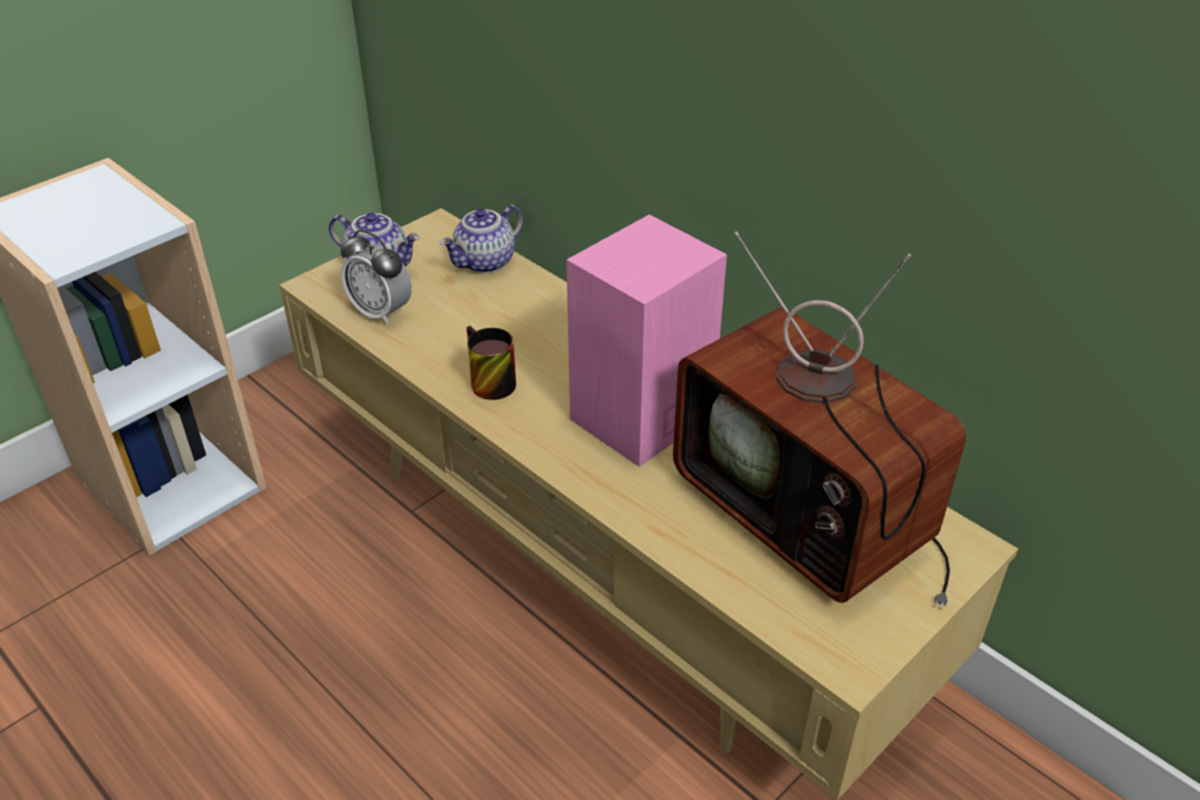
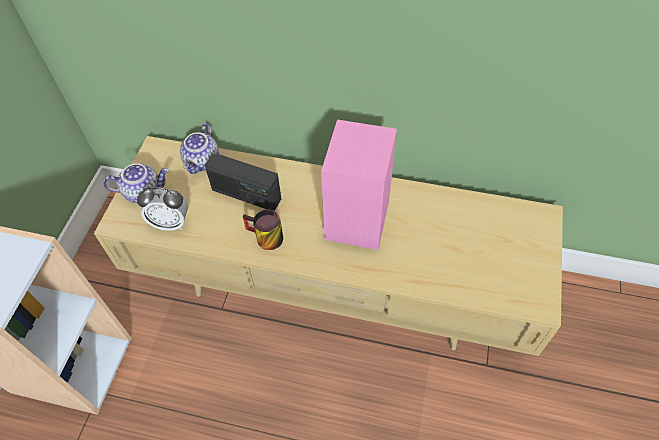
camera: 30 degrees left, 15 degrees up
television [673,231,966,609] -> none
none -> radio [205,153,281,211]

